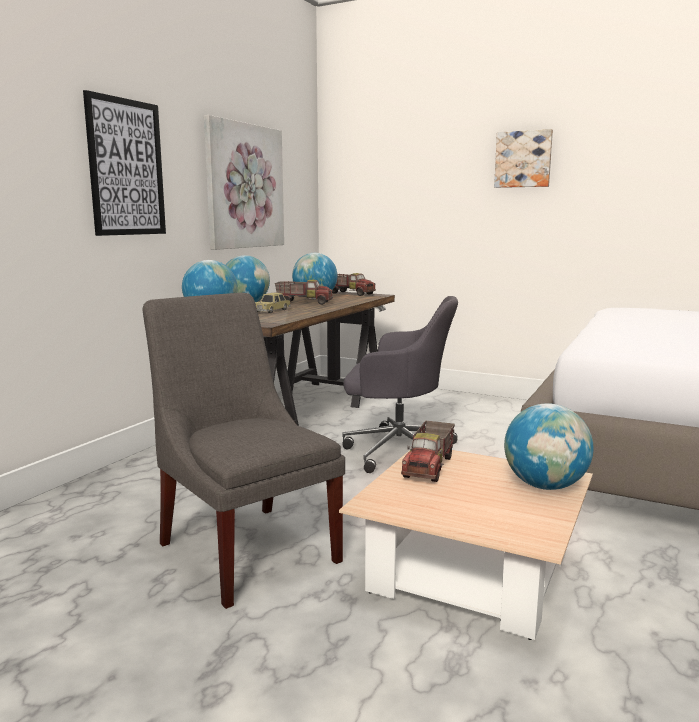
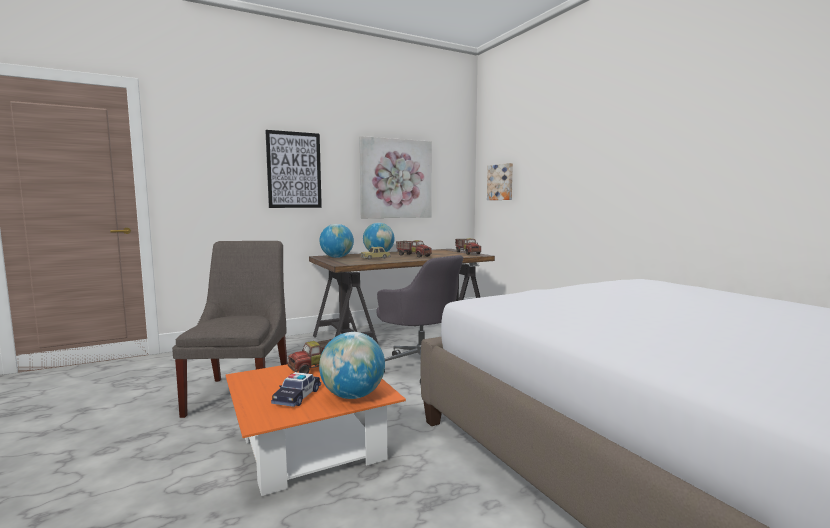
camera: 35 degrees right, 5 degrees down
globe [292,253,337,299] -> none
beige coffee table [339,450,593,640] -> orange coffee table [226,364,406,496]
picture [494,129,553,188] -> picture moved to [487,163,513,200]
none -> toy car [271,372,321,407]

